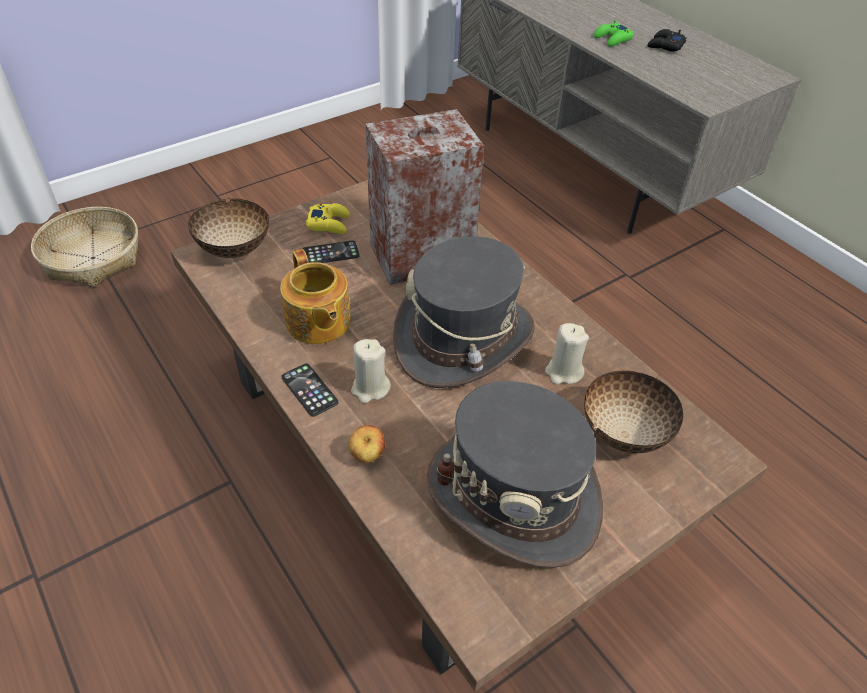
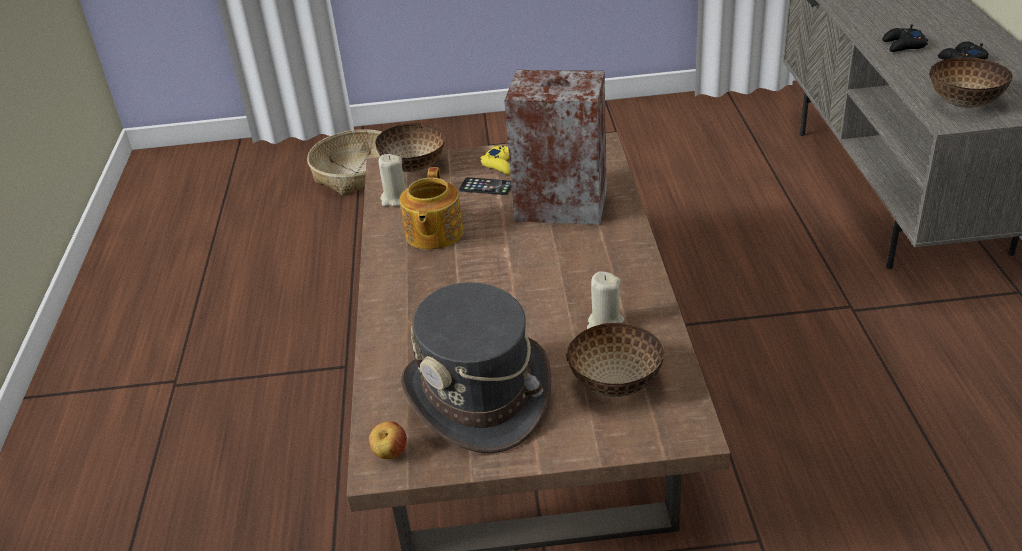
camera: 35 degrees right, 10 degrees down
phone [282,364,338,417] -> none
apple [349,425,385,463] -> apple moved to [369,421,407,459]
beige candle [351,339,391,404] -> beige candle moved to [379,154,406,206]
grey hat [393,236,535,388] -> none
green game controller [594,20,634,47] -> black game controller [882,25,928,52]
none -> bowl [929,57,1013,108]

